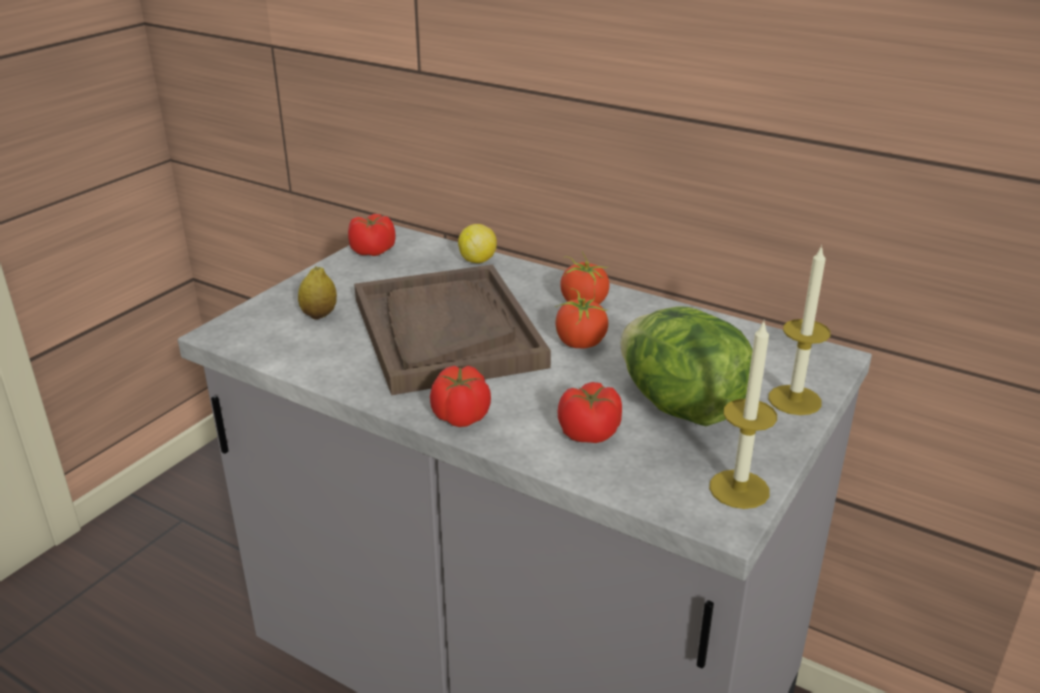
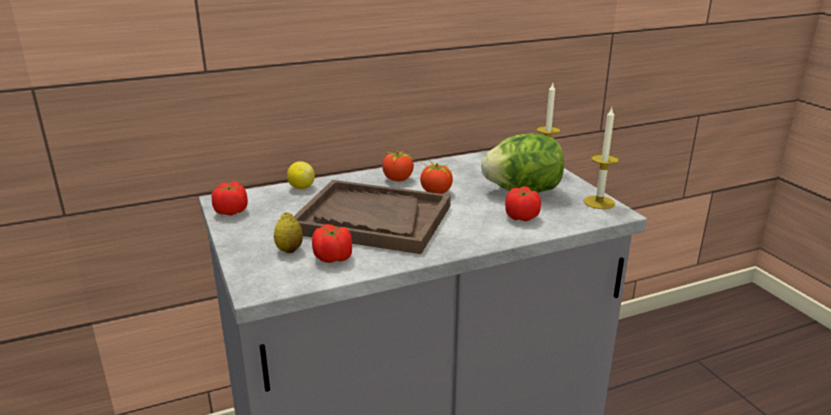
camera: 55 degrees left, 5 degrees down
tomato [430,365,491,427] -> tomato moved to [312,224,352,263]

